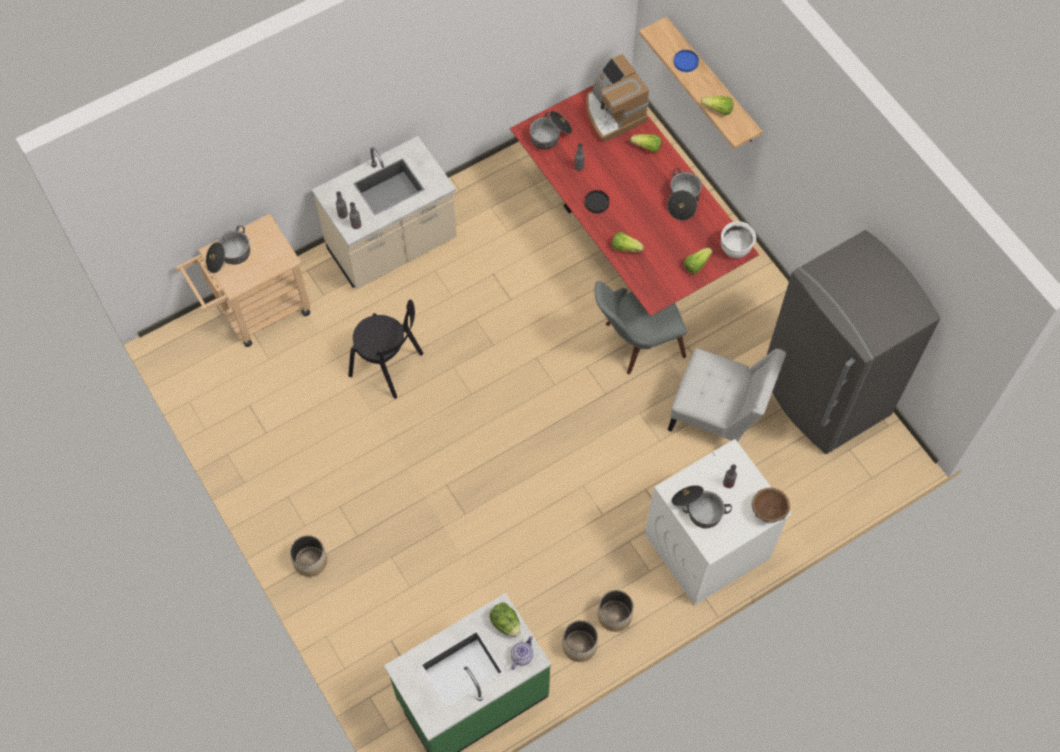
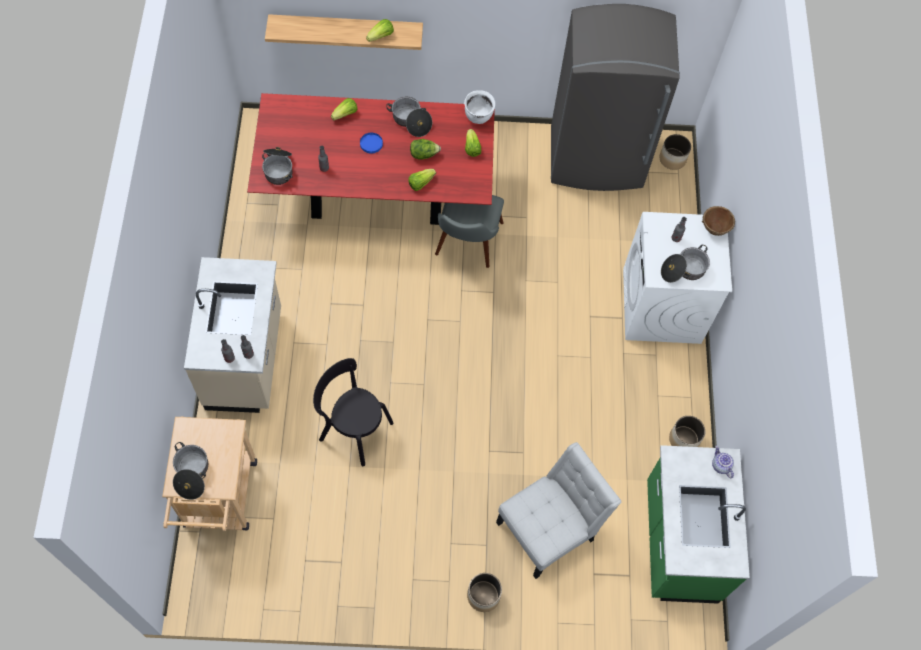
camera: 60 degrees left, 0 degrees up
black chair [348,299,423,399] -> black chair turned 120 degrees counterclockwise [313,358,393,466]
lettuce [490,602,520,637] -> lettuce moved to [410,139,441,160]
black plate [585,190,609,213] -> none
coffee machine [586,54,649,142] -> none
planter [598,590,634,632] -> planter moved to [659,134,691,170]
white chair [668,348,786,442] -> white chair moved to [496,442,621,579]
blue plate [674,50,699,72] -> blue plate moved to [360,133,383,153]

